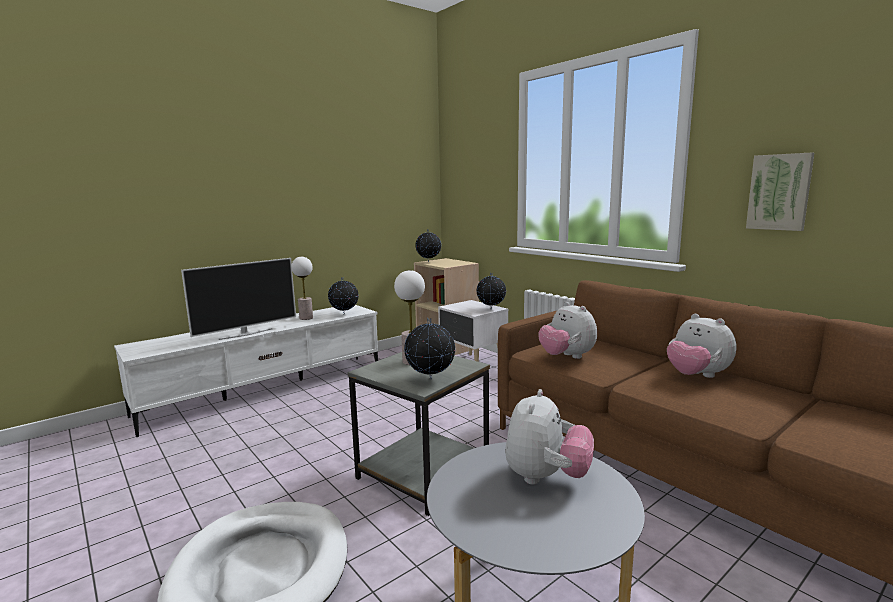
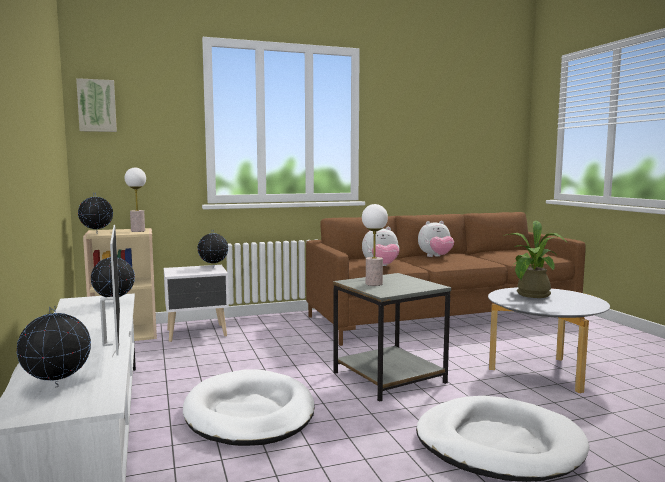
camera: 70 degrees left, 5 degrees down
table lamp [292,257,313,320] -> table lamp moved to [125,168,146,232]
globe [404,318,455,380] -> globe moved to [17,306,91,387]
plush toy [505,389,594,485] -> potted plant [503,220,568,298]
picture [746,152,814,231] -> picture moved to [76,78,117,132]
none -> white dog bed [183,370,315,446]

